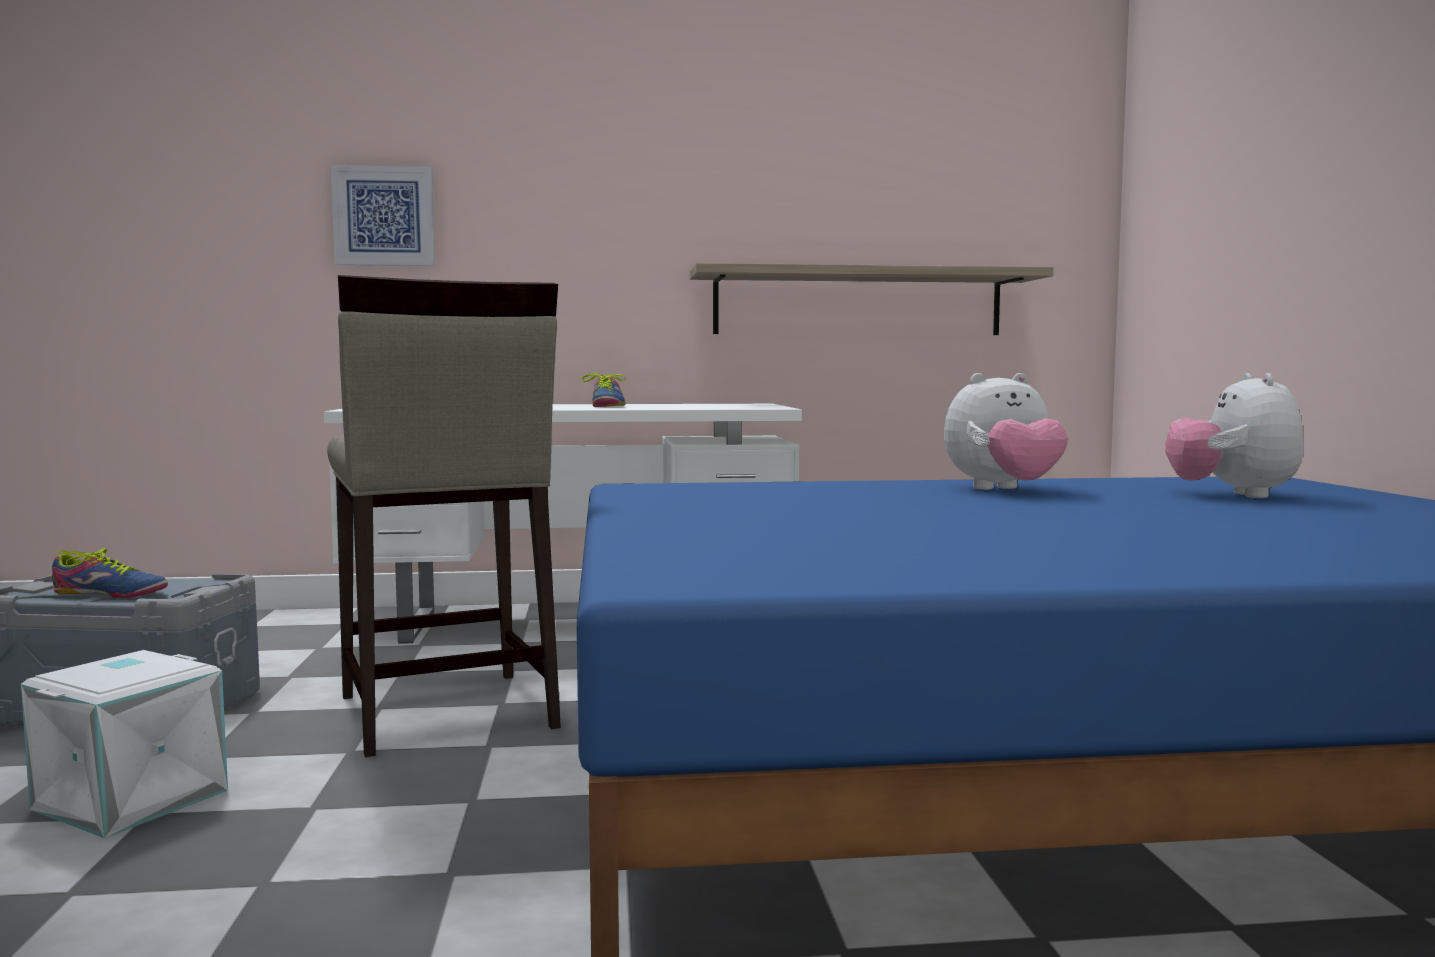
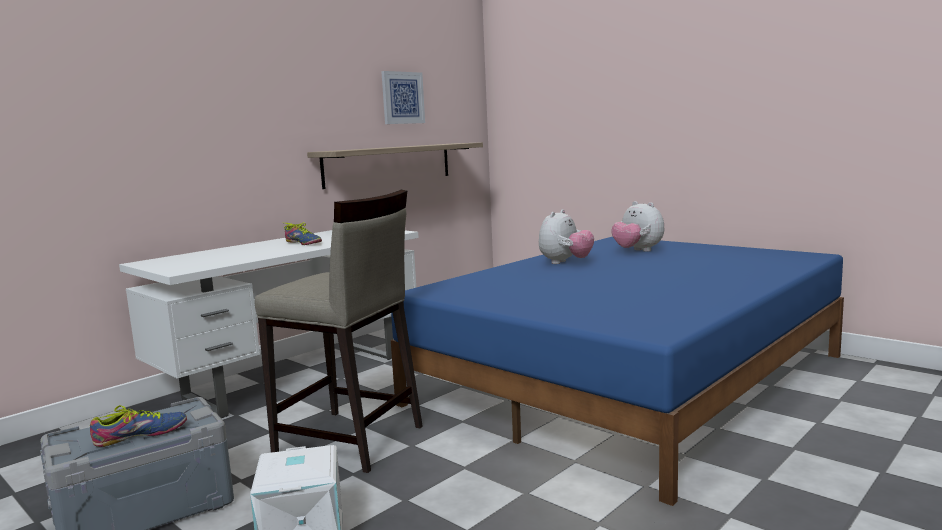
camera: 40 degrees left, 5 degrees up
picture [331,165,435,266] -> picture moved to [381,71,425,124]

